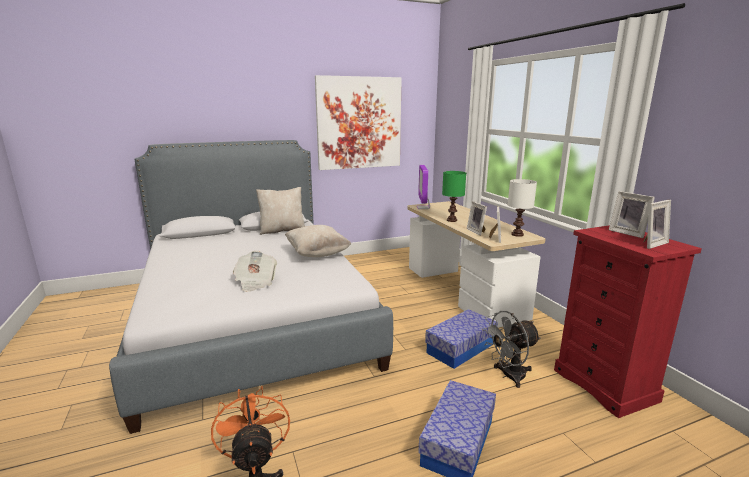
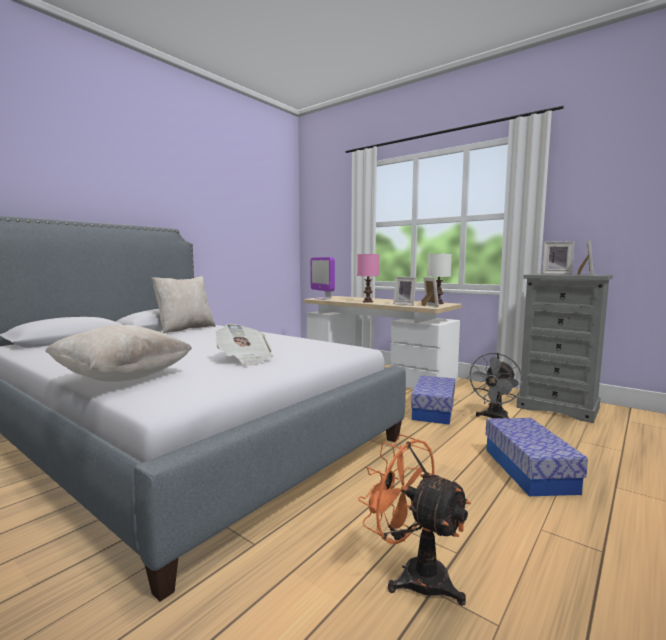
camera: 30 degrees left, 10 degrees down
beige pillow [285,225,351,257] -> beige pillow moved to [45,325,192,382]
picture [315,75,402,170] -> none
green table lamp [442,171,466,222] -> pink table lamp [357,254,379,303]
red dresser [554,225,702,418] -> grey dresser [516,274,613,423]

